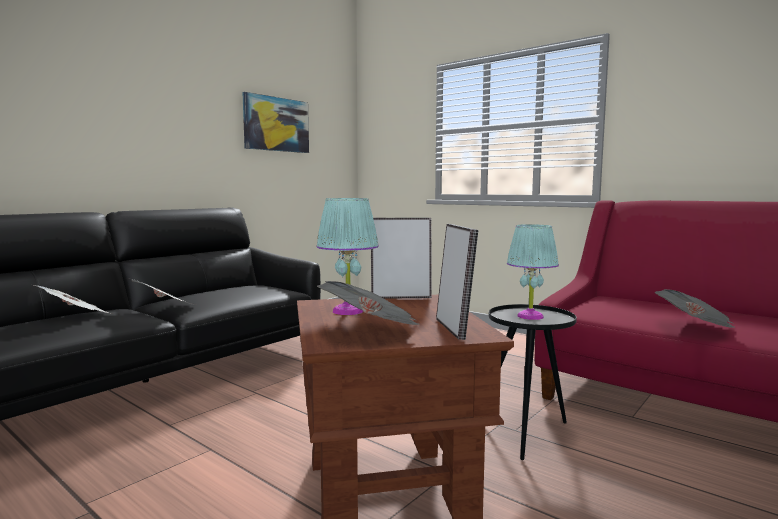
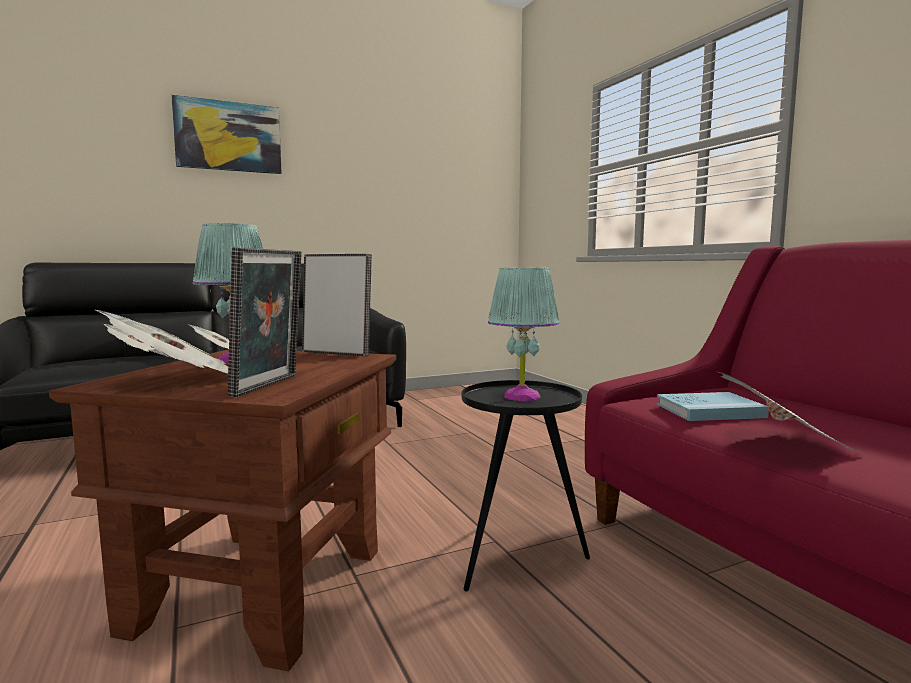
camera: 25 degrees right, 0 degrees up
picture [242,92,309,153] -> picture moved to [171,95,282,174]
none -> blue book [657,392,769,421]

